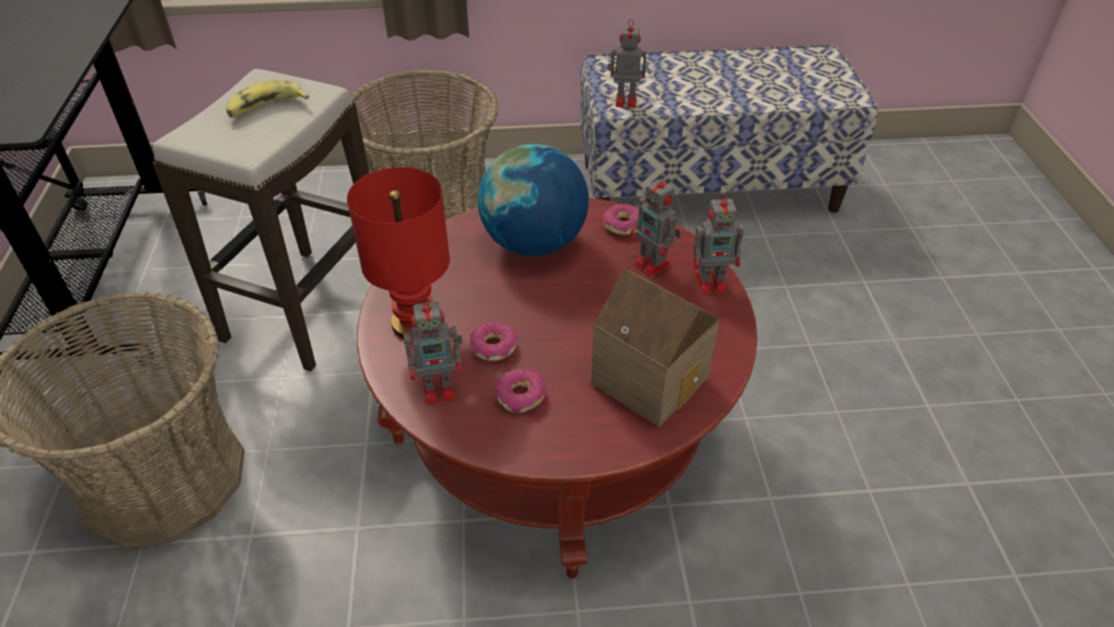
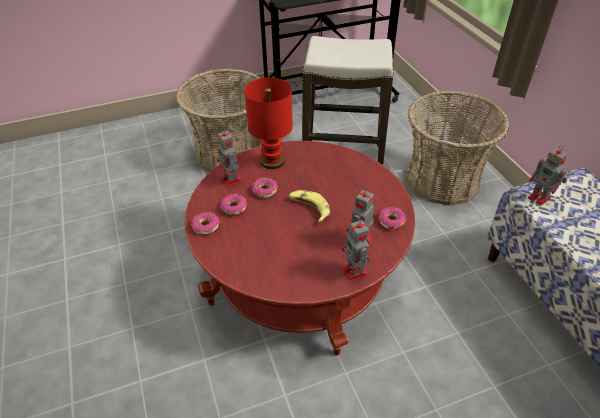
camera: 75 degrees right, 0 degrees up
banana [226,80,309,118] -> banana moved to [288,190,330,223]
globe [478,144,589,256] -> none
toy house [591,268,720,427] -> none
toy robot [607,19,647,108] -> toy robot turned 150 degrees clockwise [528,145,567,206]
none -> donut [191,212,220,235]

